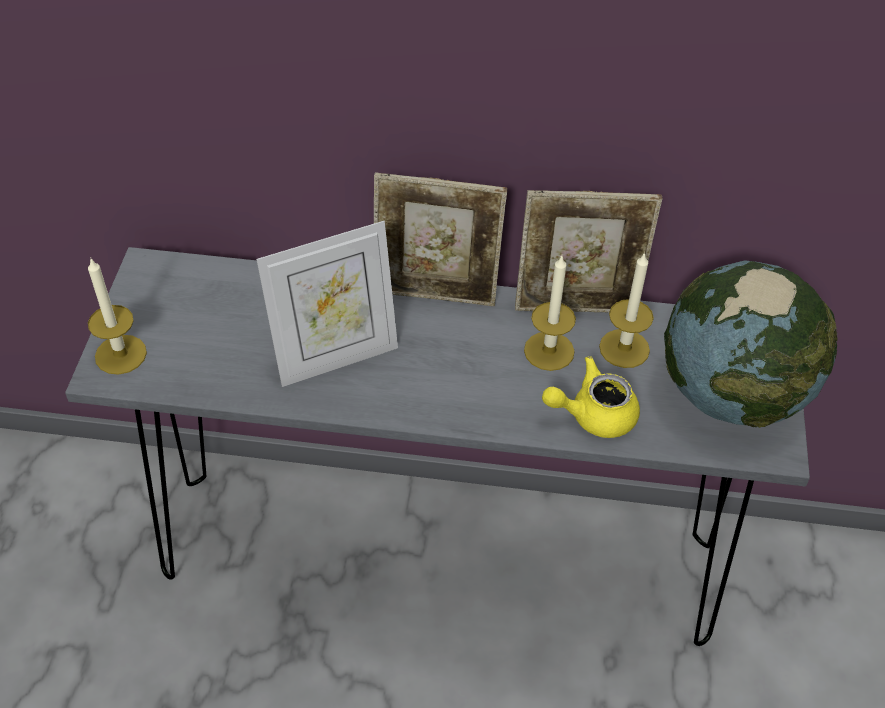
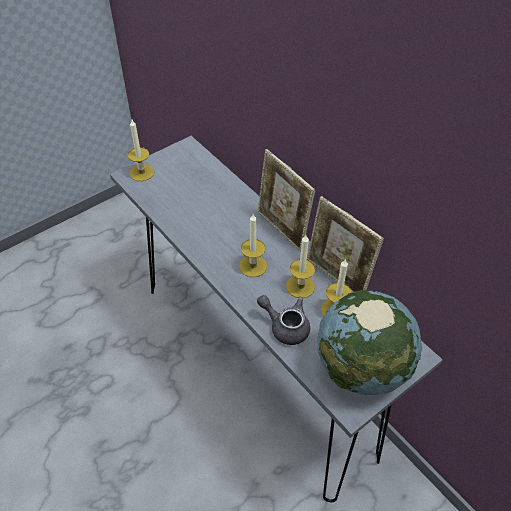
camera: 45 degrees right, 0 degrees up
picture frame [256,221,398,387] -> none
yellow teapot [542,356,640,438] -> grey teapot [257,295,310,345]
none -> candle [239,214,267,277]

